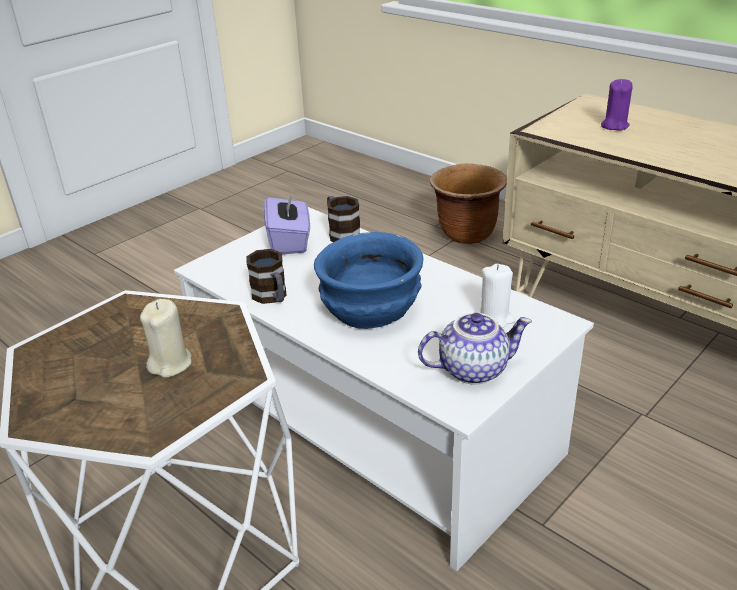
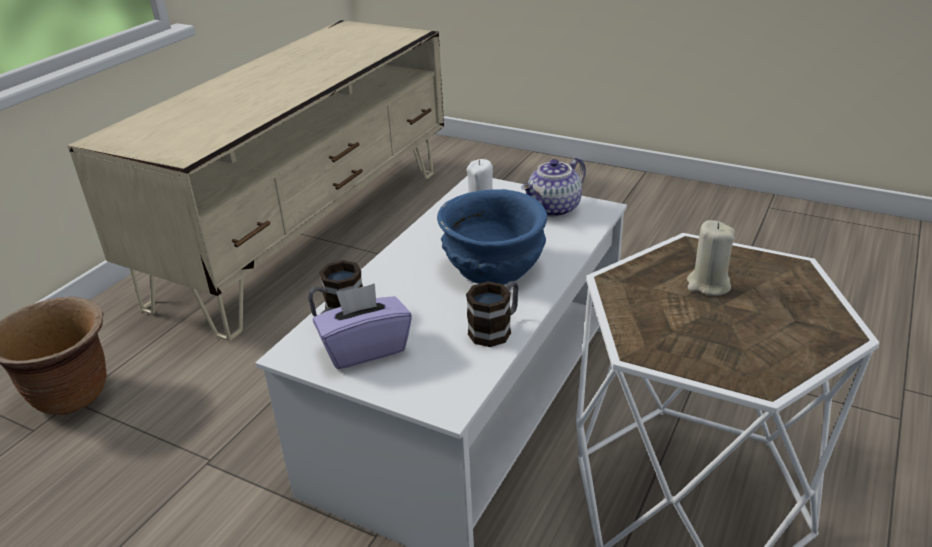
camera: 105 degrees left, 0 degrees up
teapot [418,313,532,385] -> teapot turned 105 degrees counterclockwise [521,158,586,217]
purple candle [601,79,633,131] -> none

